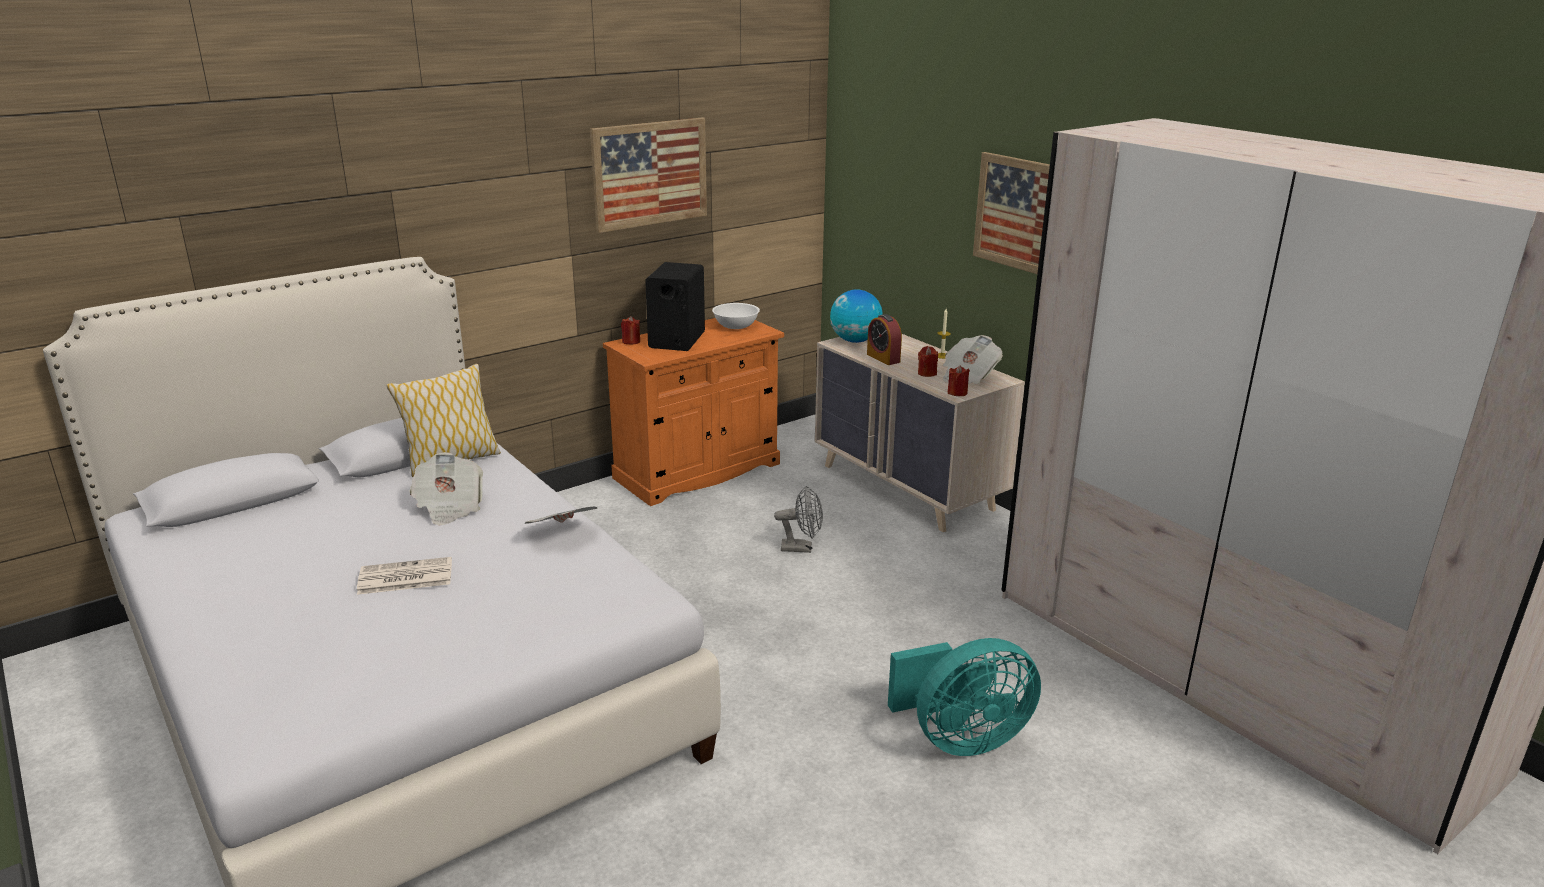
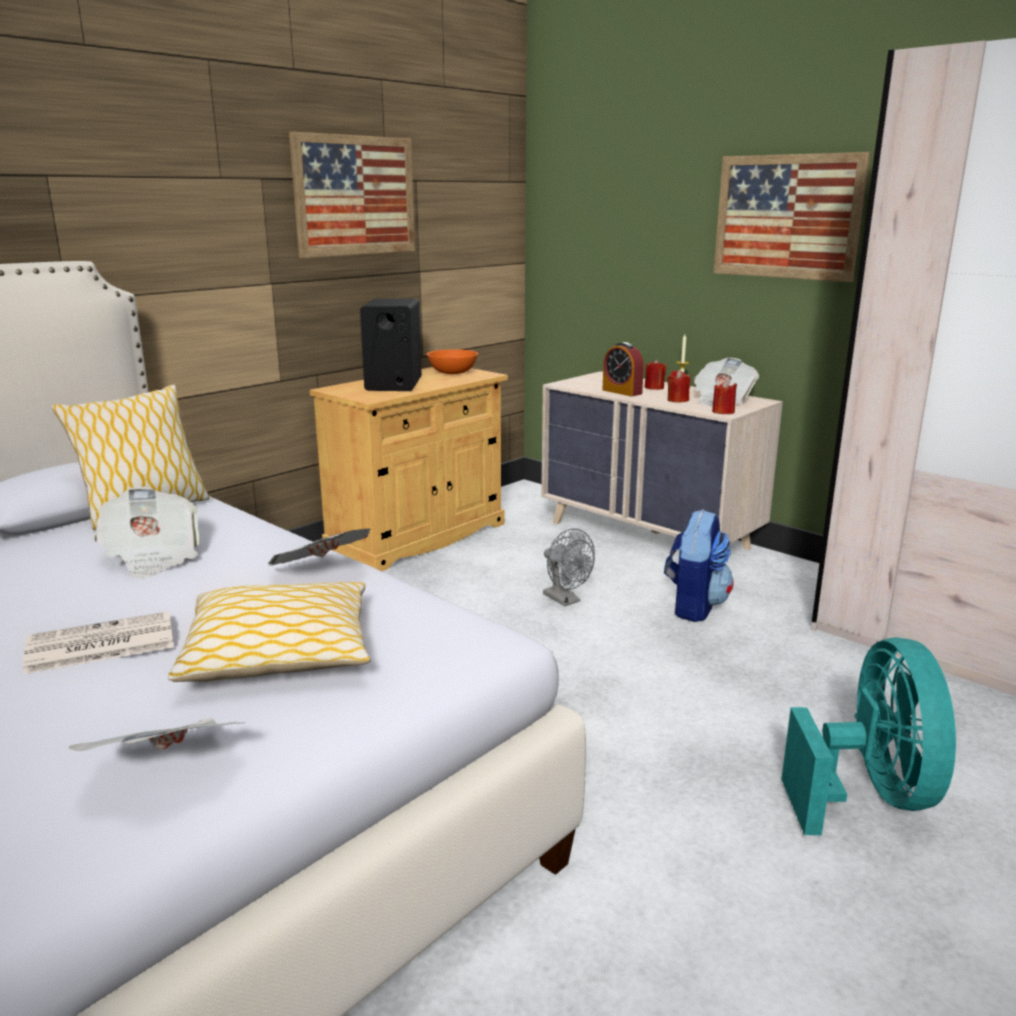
camera: 10 degrees left, 5 degrees down
orange cabinet [603,318,784,506] -> beige cabinet [309,367,508,571]
red candle [621,316,640,345] -> red candle moved to [645,360,666,390]
white bowl [712,303,760,329] -> orange bowl [426,349,478,374]
grey fan [774,486,823,553] -> grey fan turned 60 degrees clockwise [543,528,595,606]
globe [830,289,883,343] -> none
turquoise fan [888,638,1041,756] -> turquoise fan turned 60 degrees counterclockwise [781,637,956,835]
none -> newspaper [68,718,239,751]
none -> pillow [168,582,371,682]
none -> backpack [664,509,734,622]

